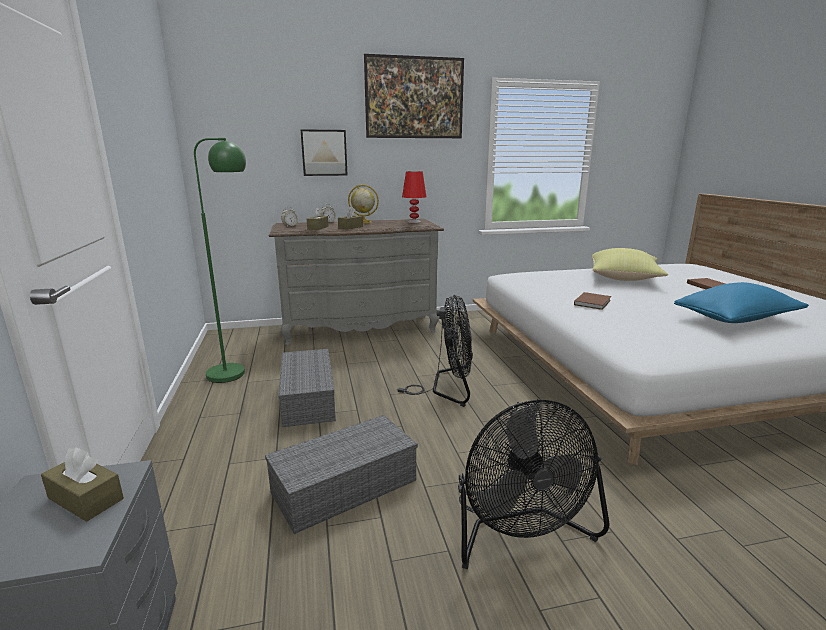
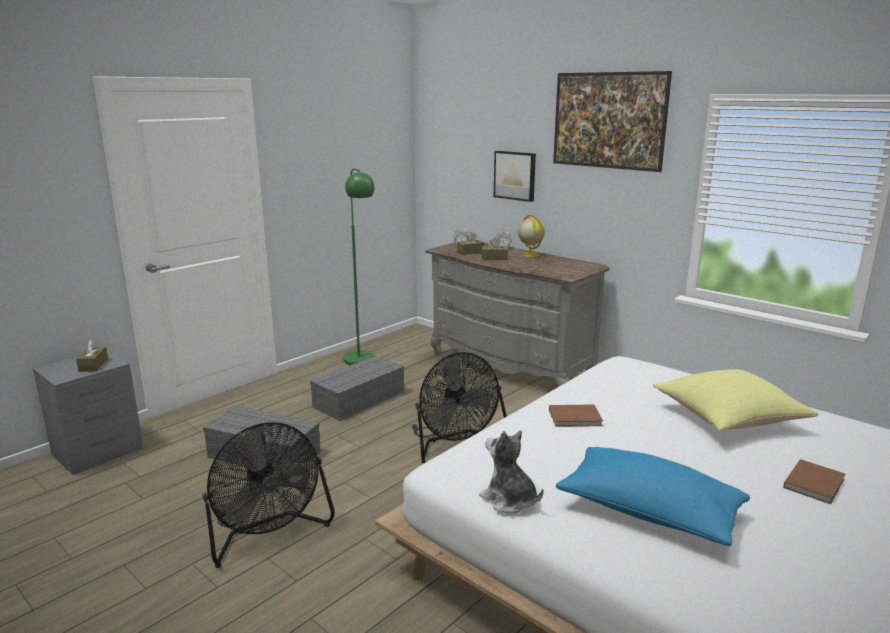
camera: 55 degrees right, 0 degrees up
red table lamp [402,171,427,223] -> none
black fan [458,399,610,569] -> black fan turned 75 degrees counterclockwise [203,422,335,568]
none -> plush toy [479,430,544,514]

